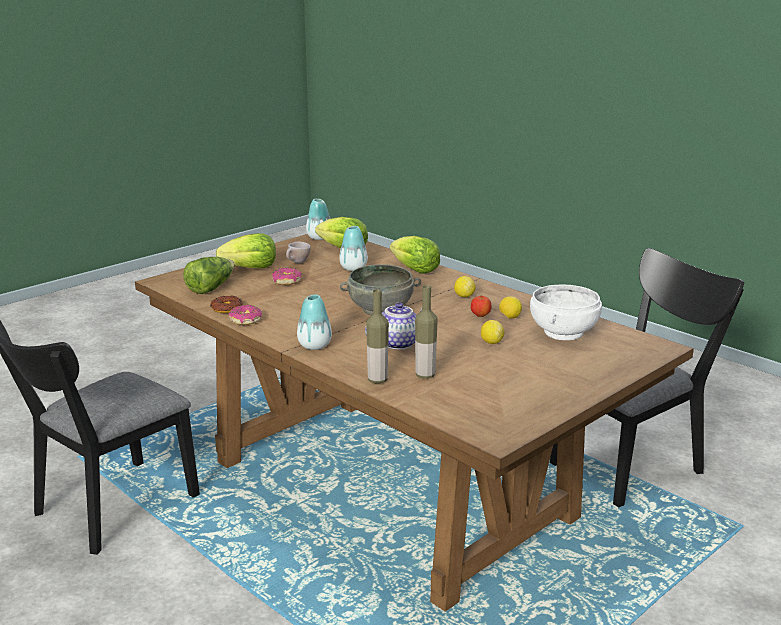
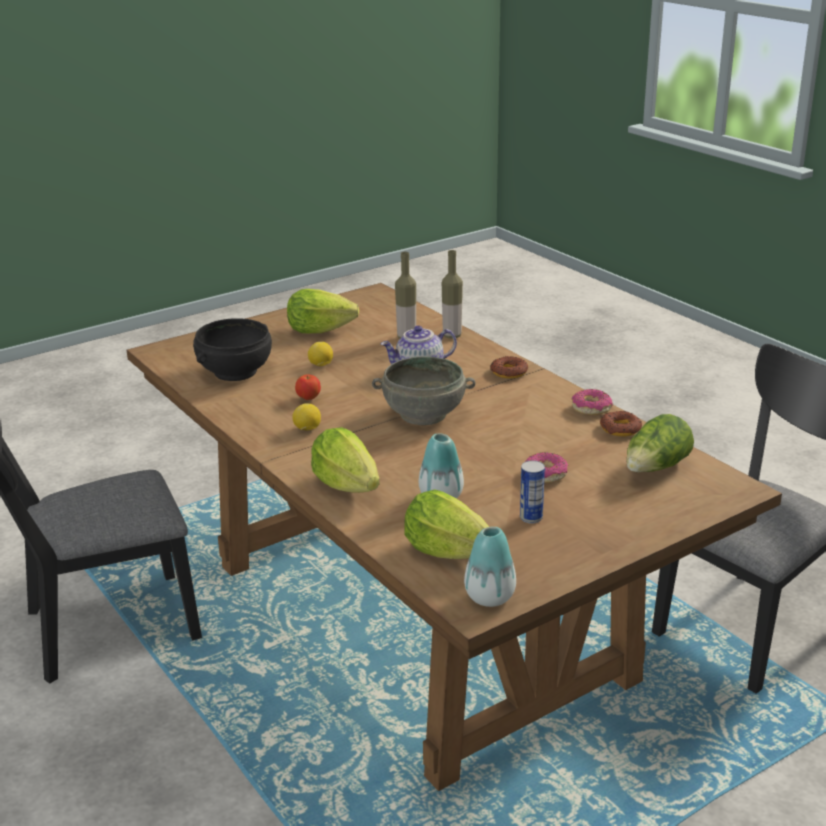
camera: 170 degrees left, 5 degrees up
lettuce [216,233,276,268] -> lettuce moved to [287,289,359,333]
beige cup [286,242,311,263] -> can [520,460,545,523]
vase [297,294,332,350] -> donut [490,356,528,379]
lemon [499,296,522,319] -> none
white bowl [530,284,602,340] -> black bowl [193,318,272,381]

